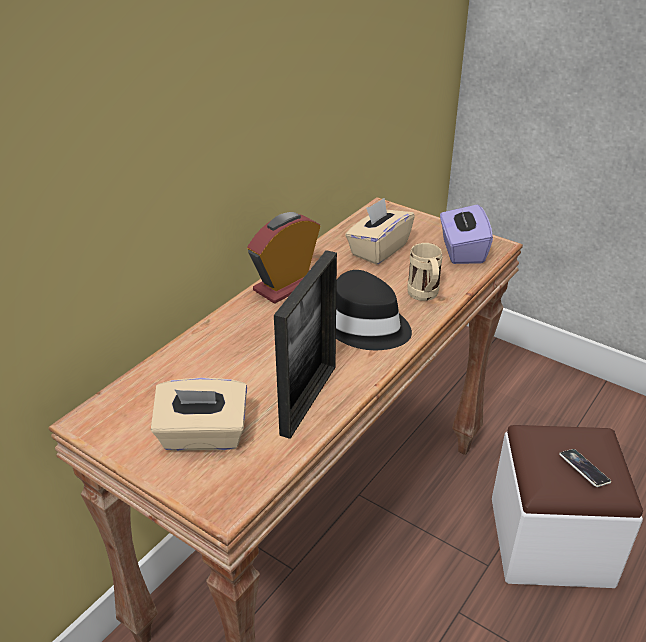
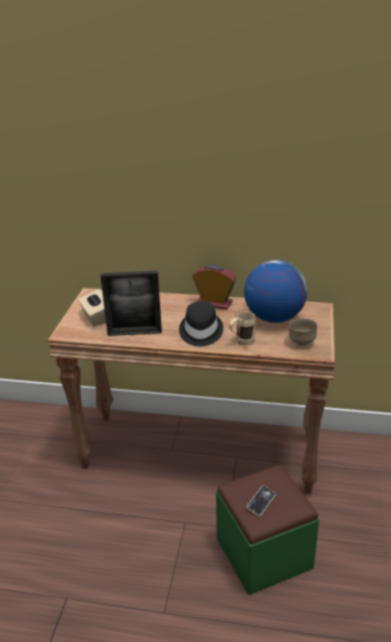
camera: 65 degrees right, 5 degrees down
beige tissue box [345,198,415,265] -> globe [244,260,308,323]
purple tissue box [440,199,493,264] -> brown bowl [288,318,318,346]
white ottoman [492,425,643,588] -> green ottoman [216,465,319,595]

